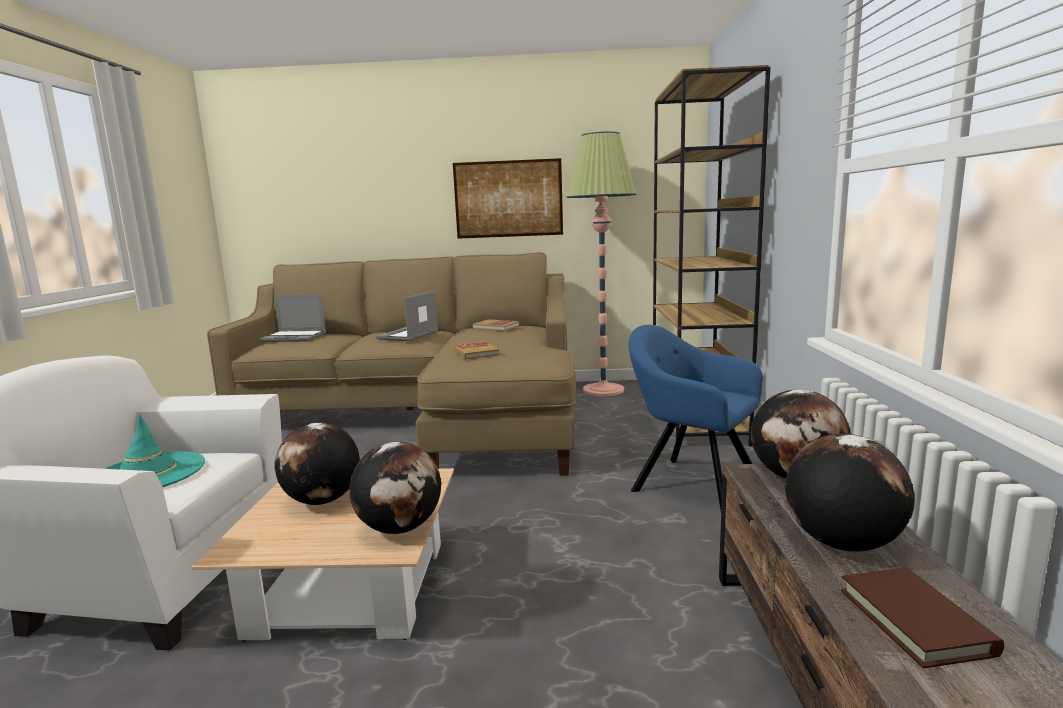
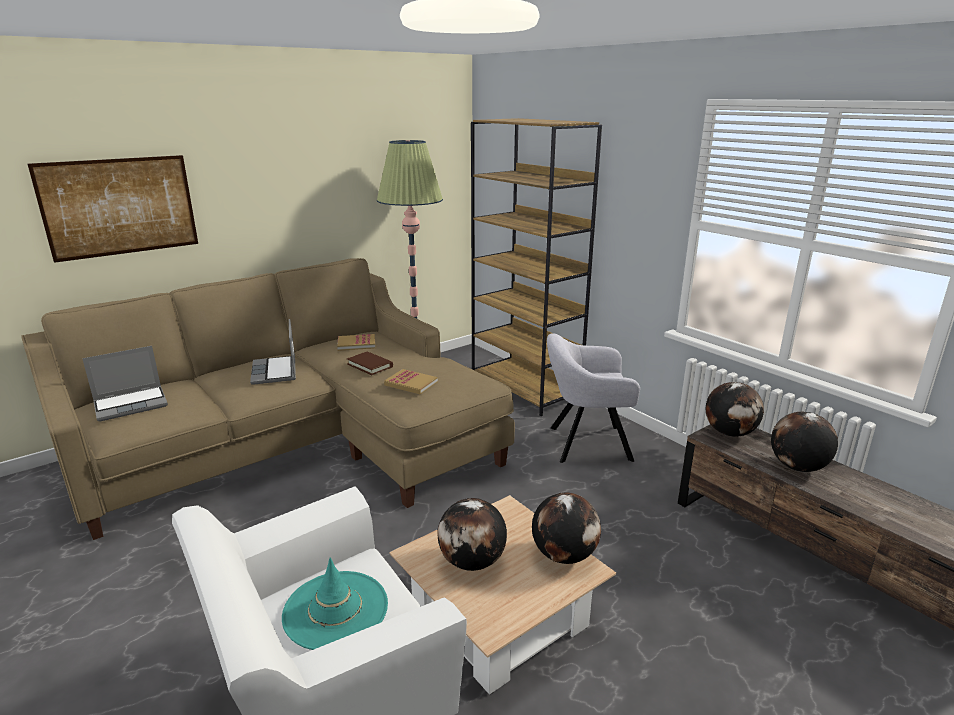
camera: 40 degrees left, 10 degrees up
picture [453,158,563,239] -> picture moved to [28,155,198,263]
blue armchair [629,325,763,510] -> grey armchair [547,333,640,463]
brown book [841,568,1004,668] -> brown book moved to [347,351,393,375]

